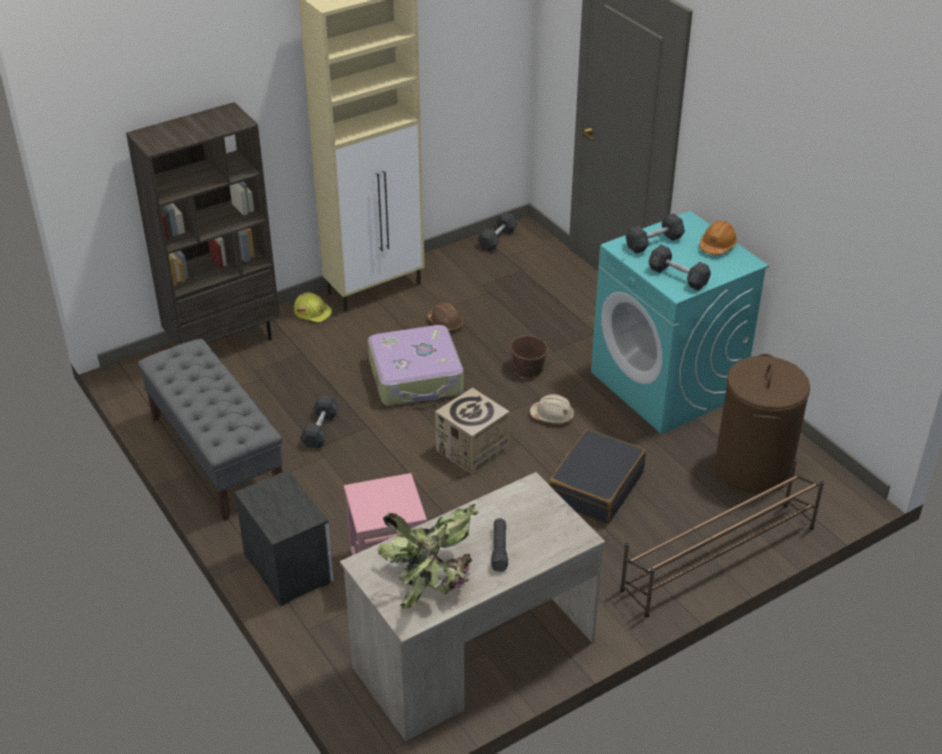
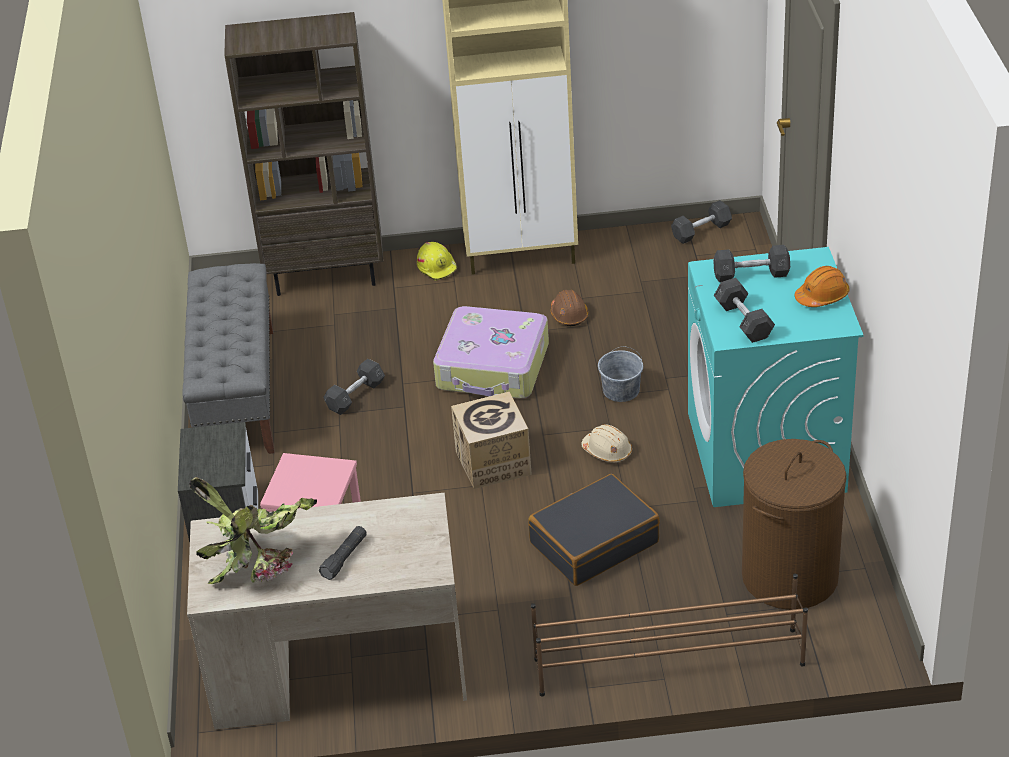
camera: 30 degrees right, 0 degrees up
brown bucket [510,331,548,378] -> grey bucket [598,347,643,402]

